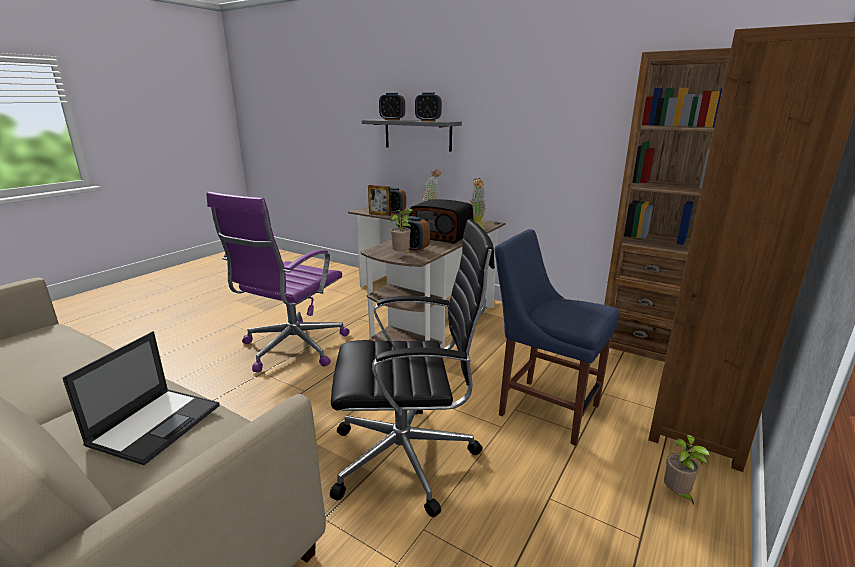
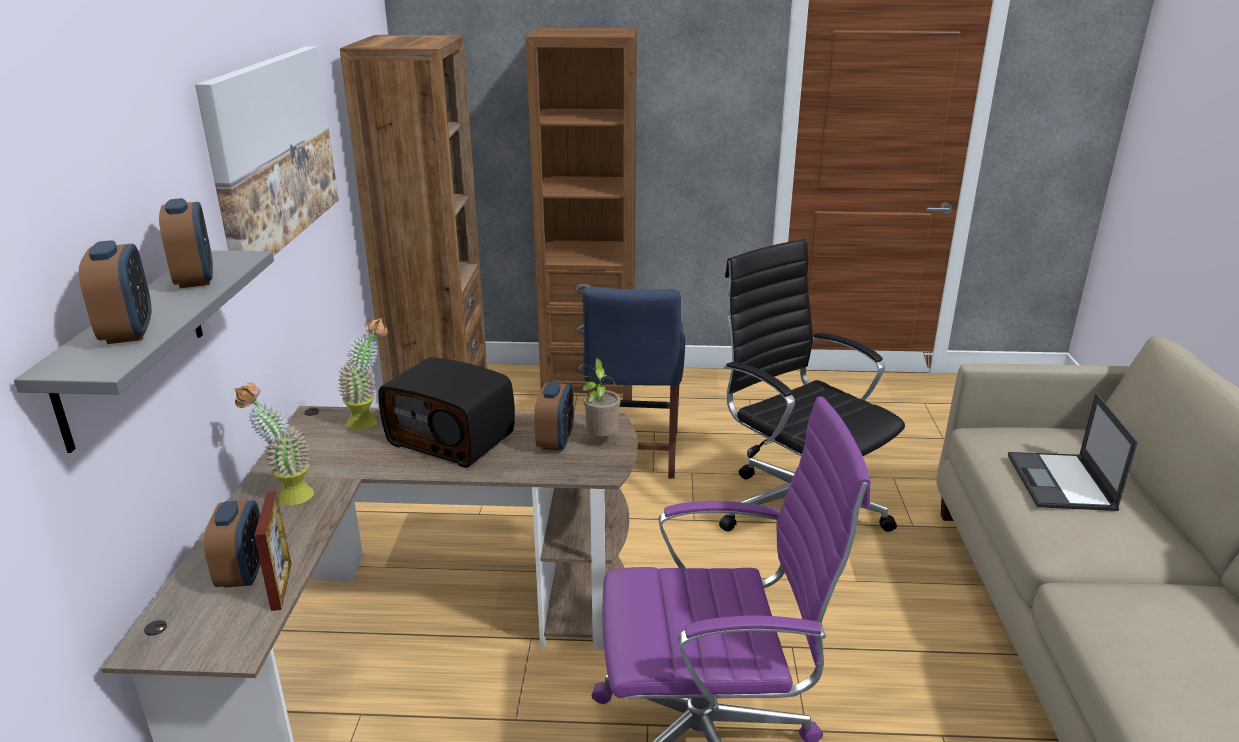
camera: 120 degrees left, 5 degrees up
laptop [62,331,220,465] -> laptop turned 75 degrees counterclockwise [1008,393,1138,511]
radio [409,199,473,244] -> radio turned 120 degrees clockwise [378,357,515,468]
potted plant [664,435,710,505] -> none
none -> picture [195,46,339,256]

